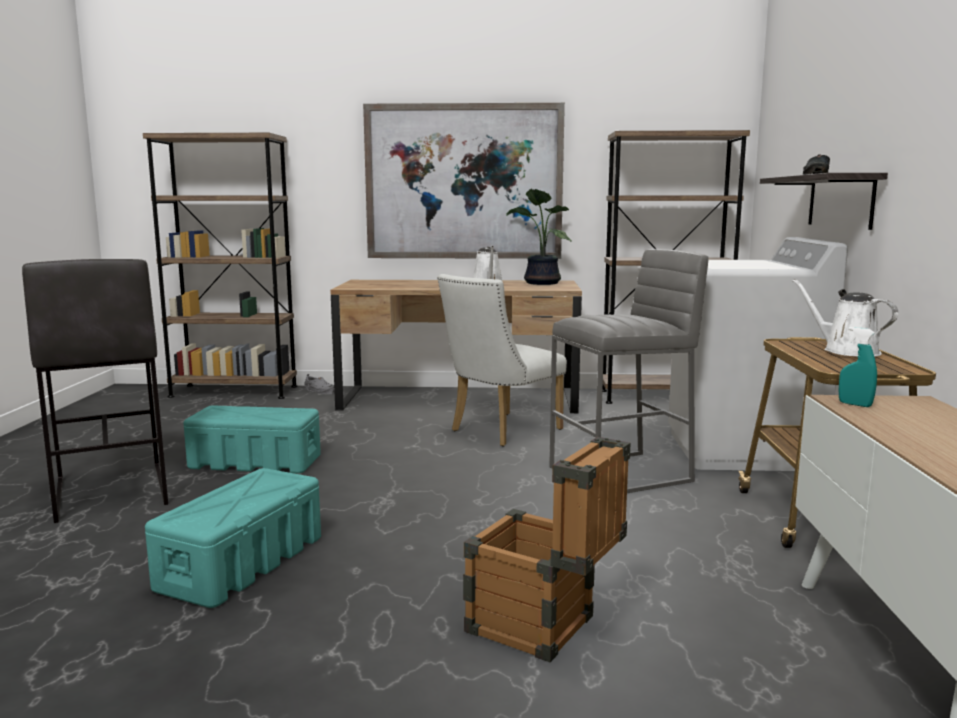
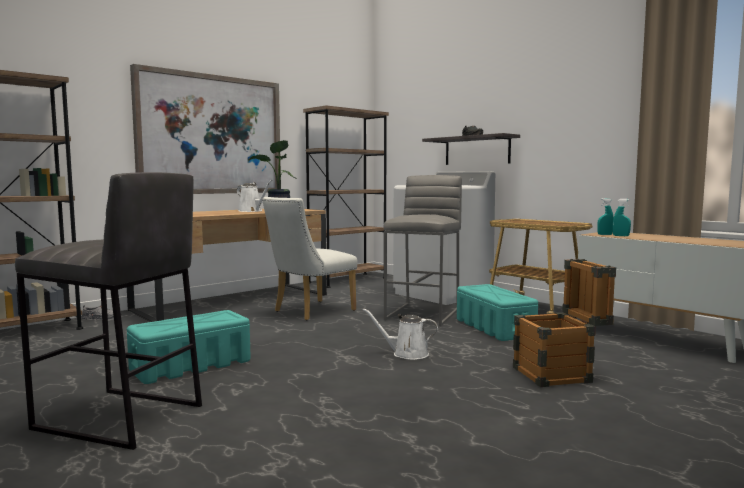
camera: 45 degrees left, 5 degrees down
turquoise storage box [145,468,321,608] -> turquoise storage box moved to [457,284,538,341]
white chair [437,274,567,447] -> white chair turned 45 degrees clockwise [262,197,357,321]
white watering can [792,279,898,357] -> white watering can moved to [363,308,438,360]
none -> turquoise spray bottle [613,199,631,236]

